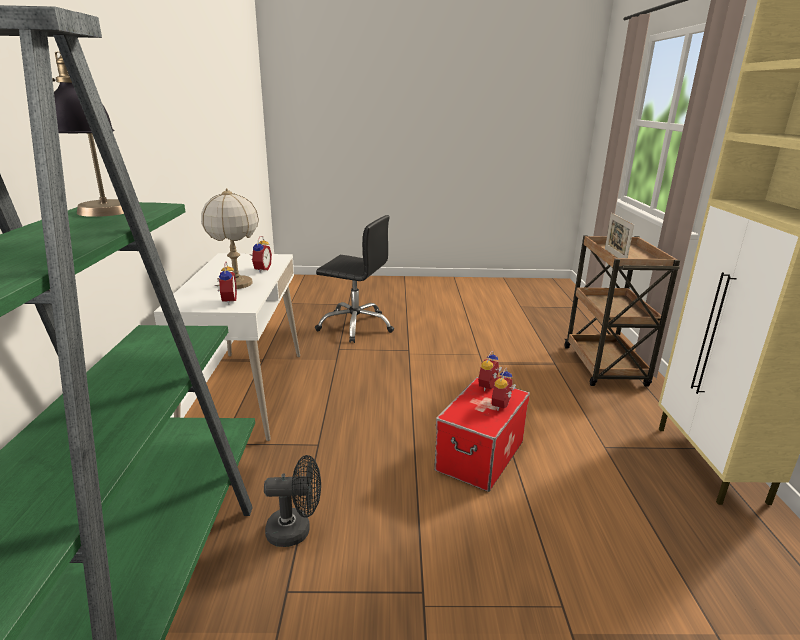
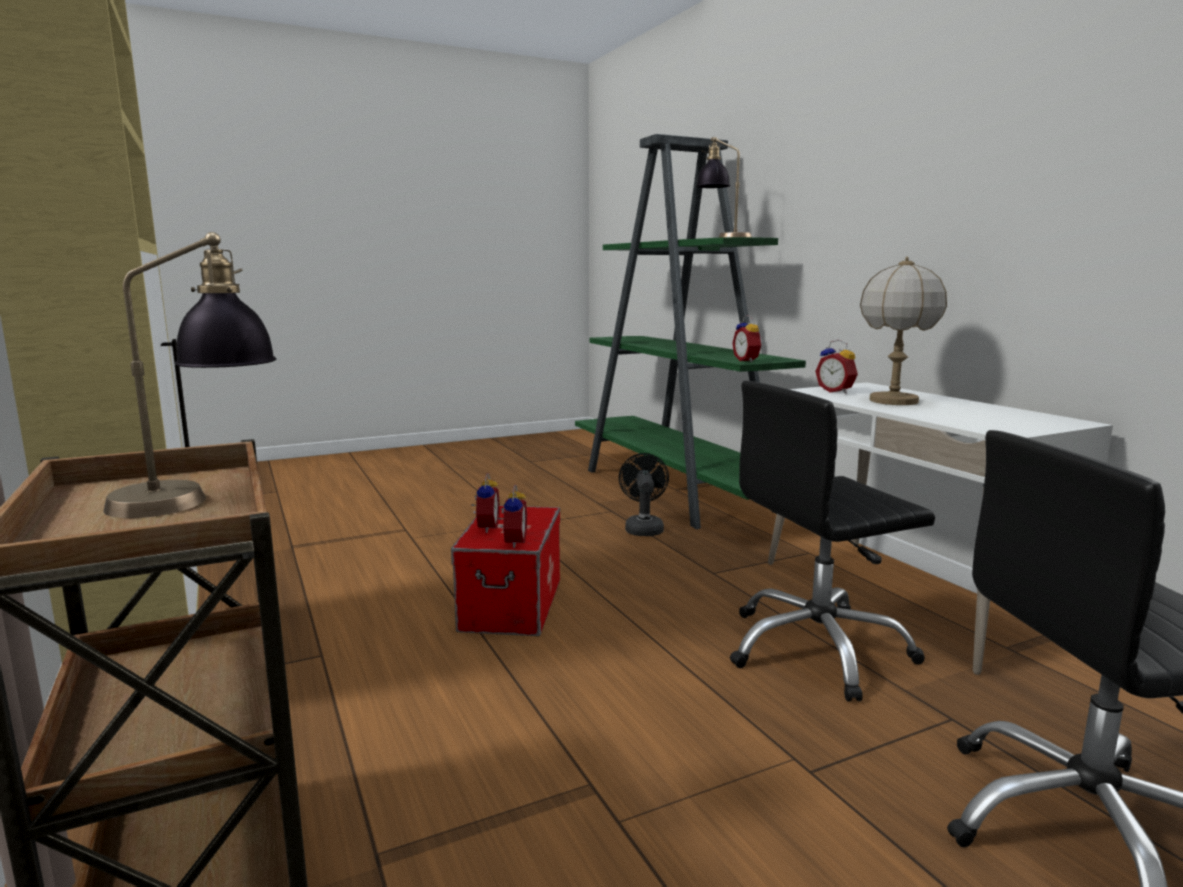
camera: 155 degrees right, 10 degrees down
alarm clock [250,236,272,273] -> alarm clock moved to [732,315,763,362]
black fan [264,455,321,547] -> black fan turned 120 degrees clockwise [619,453,669,536]
picture frame [605,213,634,258] -> table lamp [104,232,276,518]
none -> black office chair [730,381,935,702]

